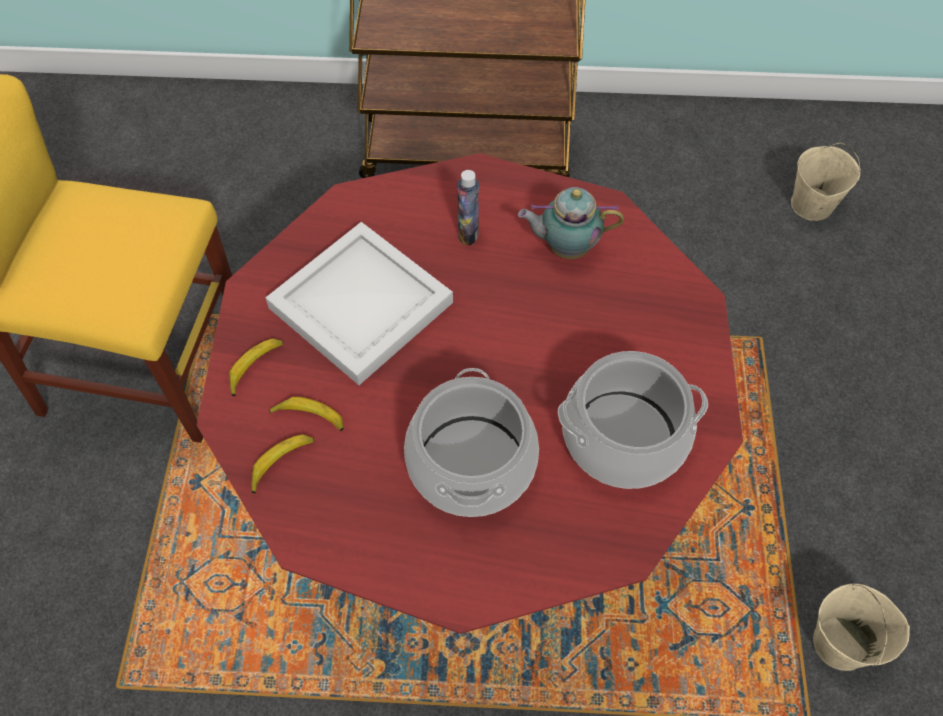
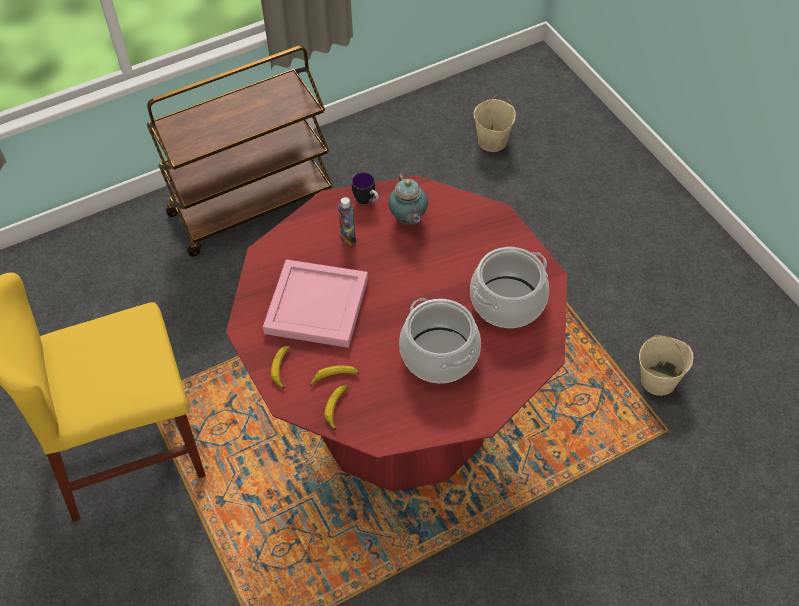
camera: 30 degrees left, 5 degrees down
white tray [265,222,453,385] -> pink tray [263,259,368,348]
teapot [518,187,624,259] -> teapot turned 75 degrees counterclockwise [388,172,428,225]
none -> mug [352,173,379,204]

